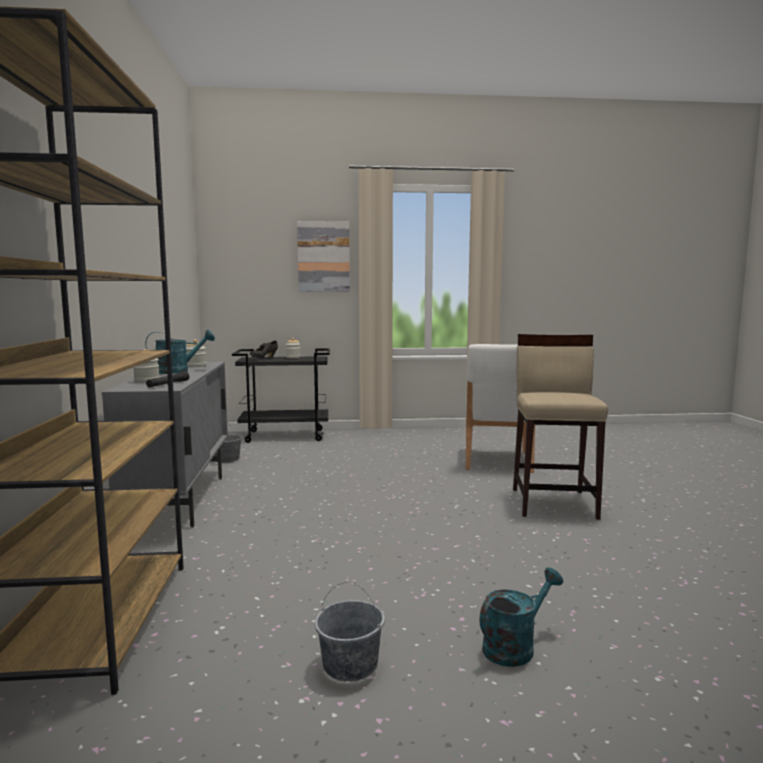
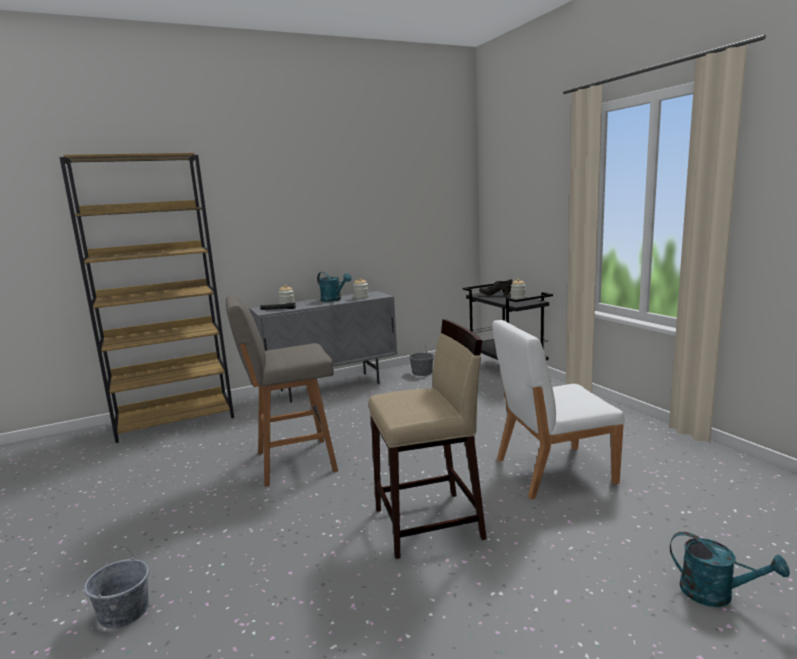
camera: 70 degrees right, 5 degrees up
picture [297,221,350,292] -> none
grey bucket [315,581,385,682] -> grey bucket moved to [84,547,149,628]
turquoise watering can [480,567,563,667] -> turquoise watering can moved to [670,532,790,607]
none -> grey stool [226,295,338,487]

